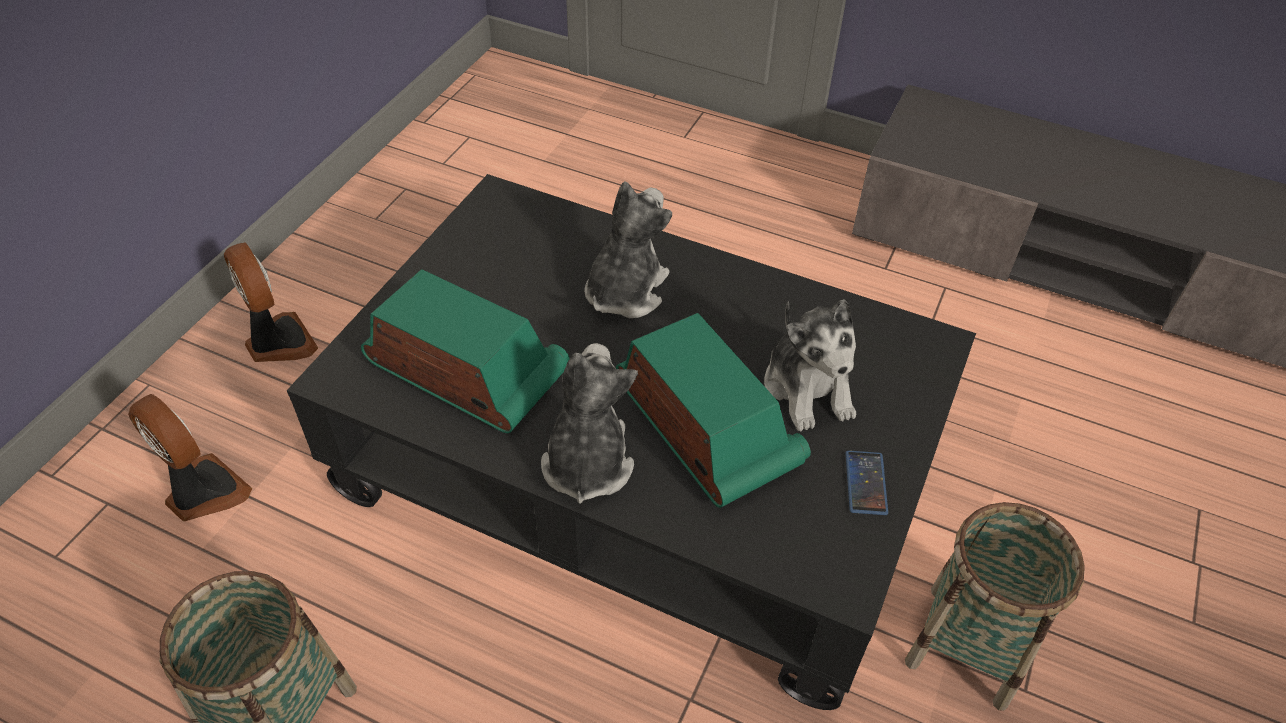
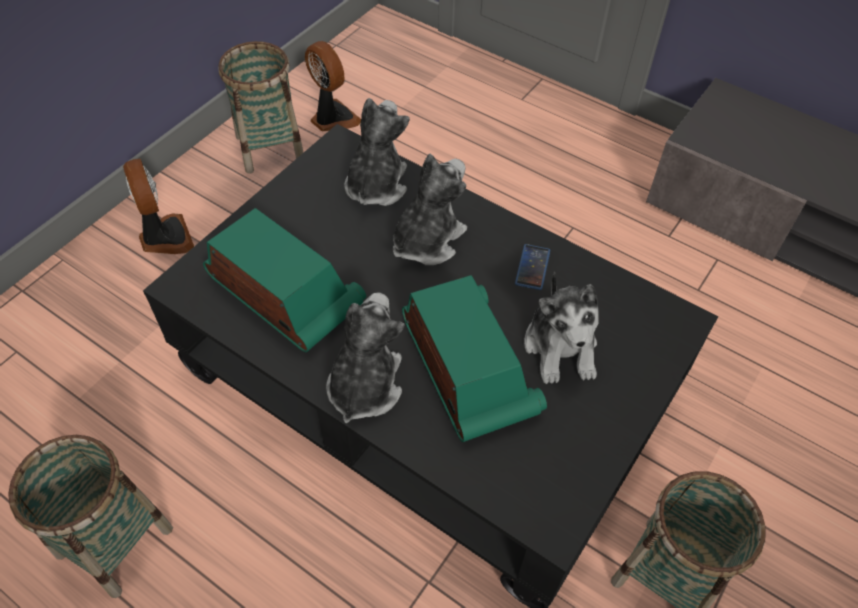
camera: 10 degrees right, 5 degrees up
fan [128,394,252,521] -> fan moved to [305,41,361,131]
phone [845,451,888,515] -> phone moved to [515,244,550,290]
none -> basket [218,41,304,174]
none -> plush toy [344,98,410,206]

